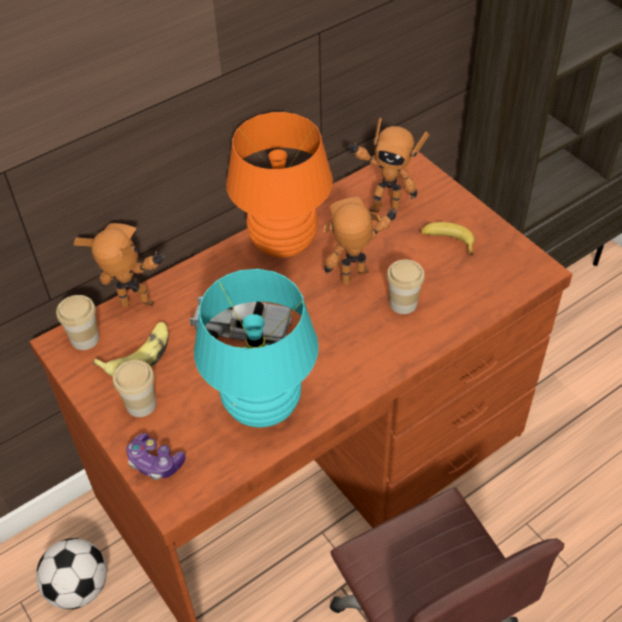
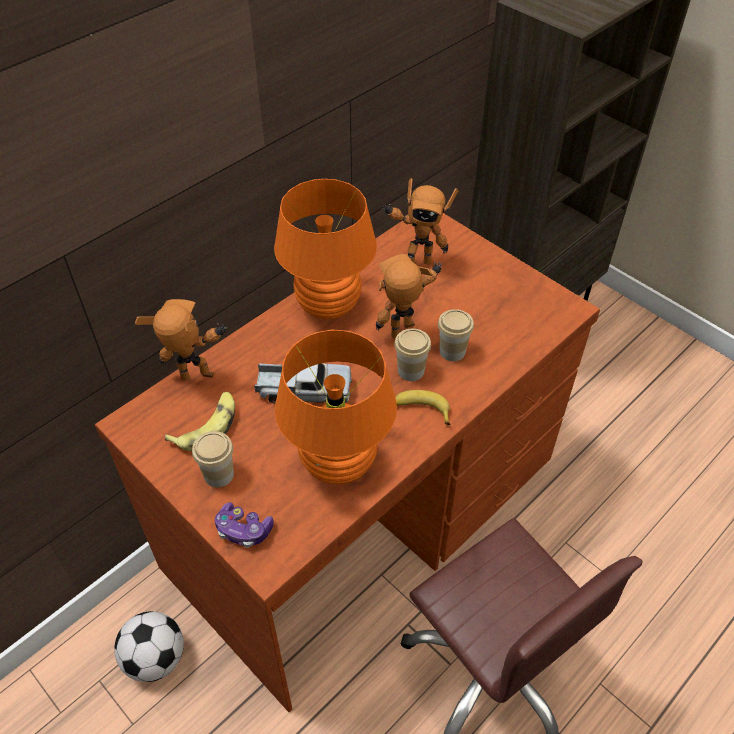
camera: 10 degrees left, 0 degrees up
cup [56,295,99,350] -> cup moved to [394,329,431,381]
turquoise table lamp [194,269,319,428] -> orange table lamp [275,330,397,484]
banana [420,222,475,255] -> banana moved to [395,390,450,425]

